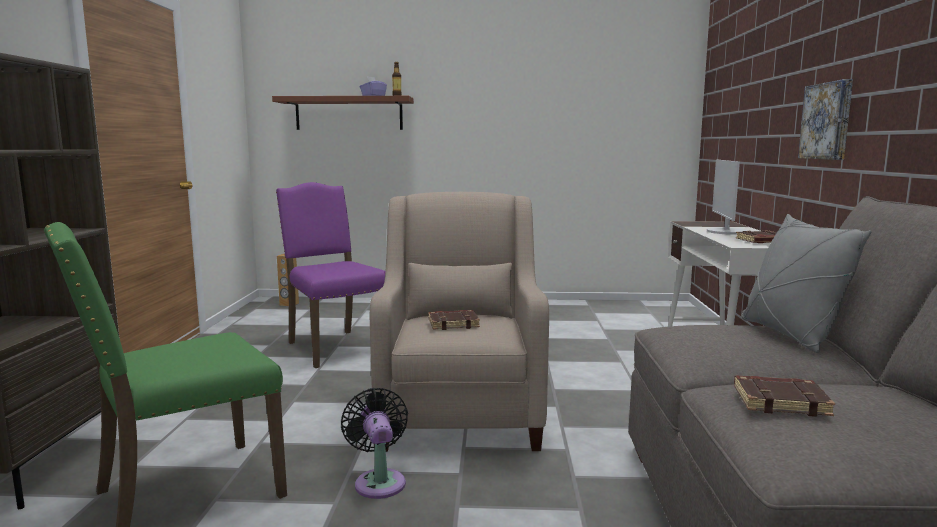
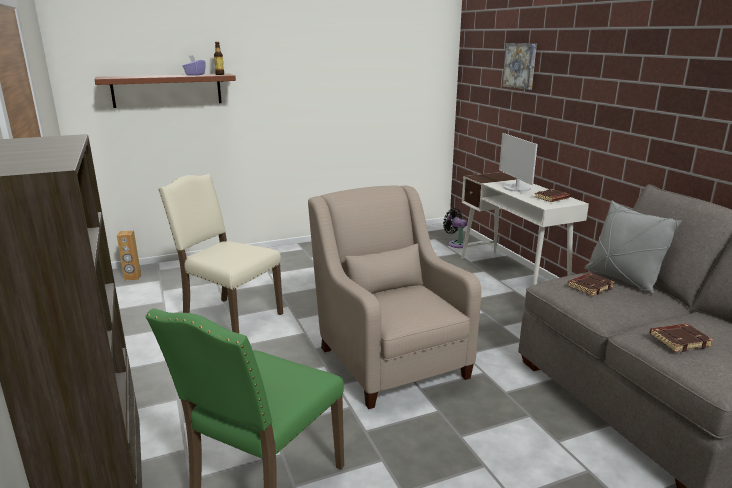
camera: 25 degrees left, 10 degrees up
purple chair [276,182,385,368] -> beige chair [158,174,283,333]
black fan [341,388,408,499] -> black fan moved to [443,208,468,248]
brown book [429,310,480,330] -> brown book moved to [567,273,615,296]
picture [798,79,853,160] -> picture moved to [502,43,537,90]

